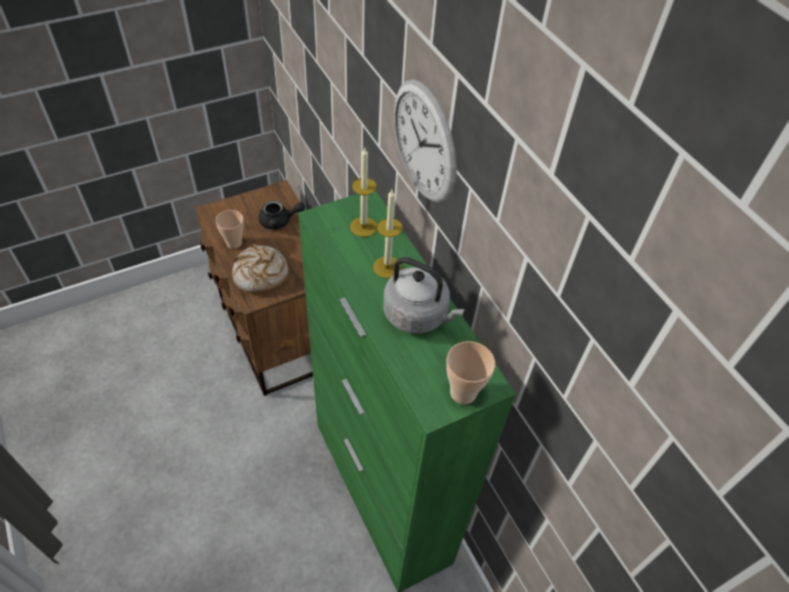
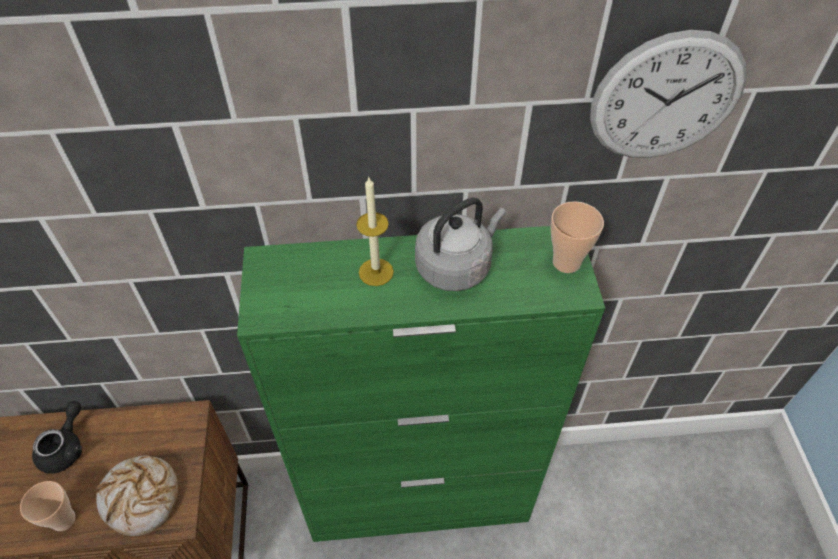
camera: 65 degrees left, 0 degrees up
candle [350,148,377,237] -> none
wall clock [394,79,457,204] -> wall clock moved to [590,30,747,158]

